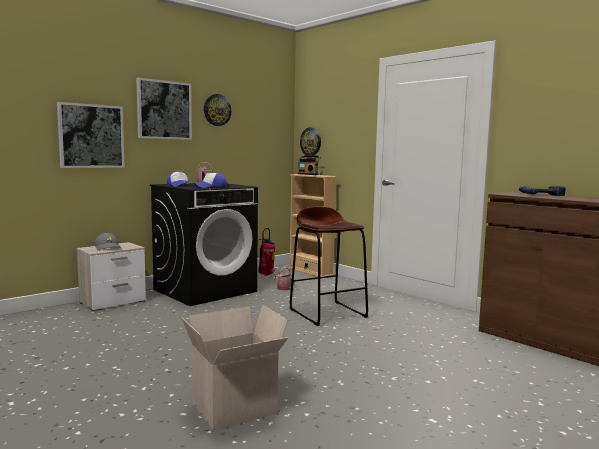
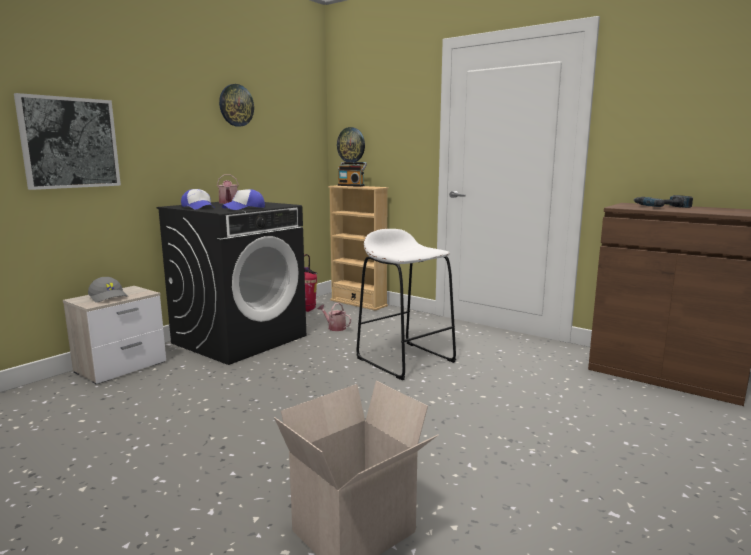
camera: 10 degrees left, 5 degrees up
picture [136,78,192,140] -> none
brown stool [289,207,368,326] -> white stool [356,229,456,380]

